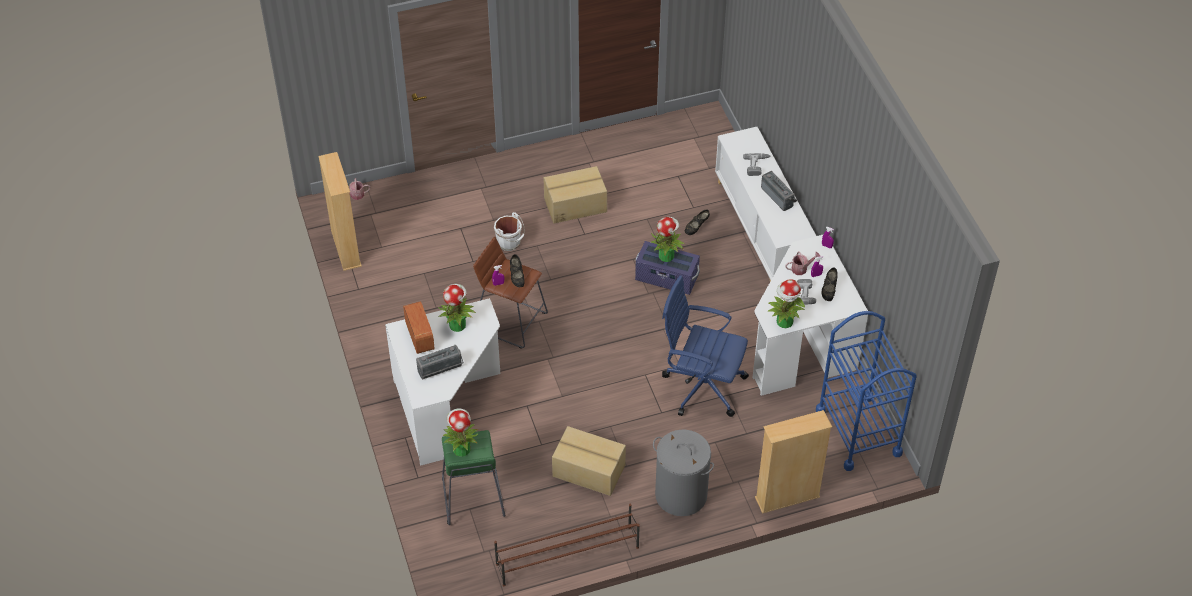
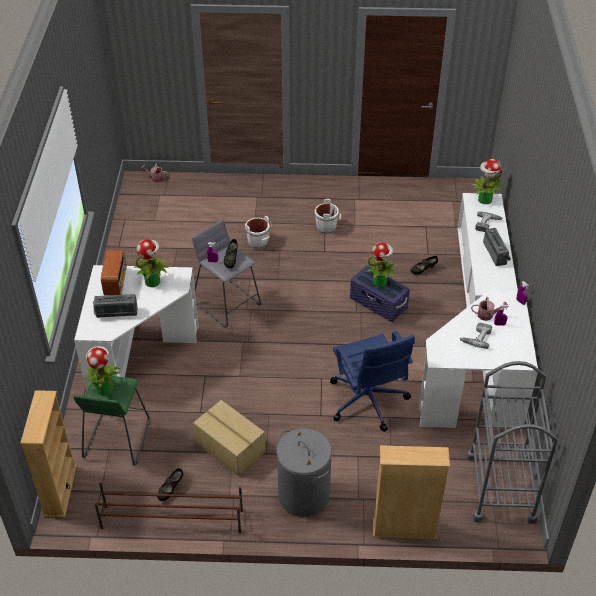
camera: 20 degrees right, 5 degrees down
beige bookcase [318,152,362,271] -> beige bookcase moved to [20,390,77,517]
brown stool [473,237,548,349] -> grey stool [192,220,261,328]
cardboard box [543,166,607,223] -> white bucket [315,199,341,234]
blue office chair [662,275,749,417] -> blue office chair turned 150 degrees counterclockwise [330,331,415,432]
potted plant [768,279,805,328] -> potted plant moved to [472,159,502,204]
blue cart [816,311,917,471] -> grey cart [466,361,558,524]
black shoe [822,267,837,301] -> black shoe moved to [157,468,183,501]

